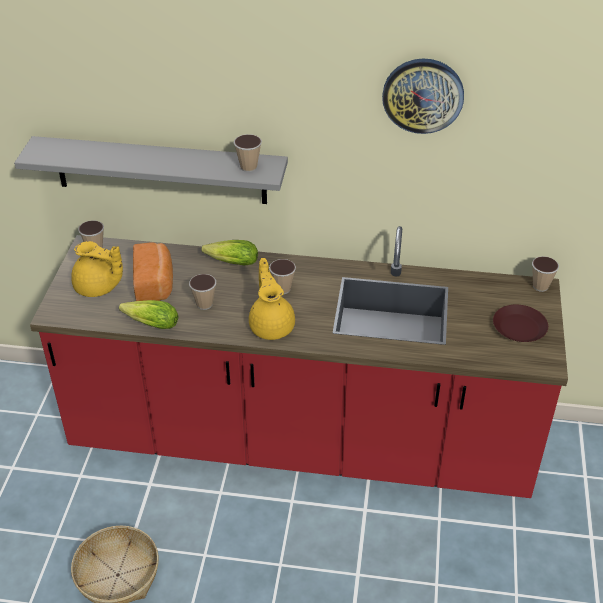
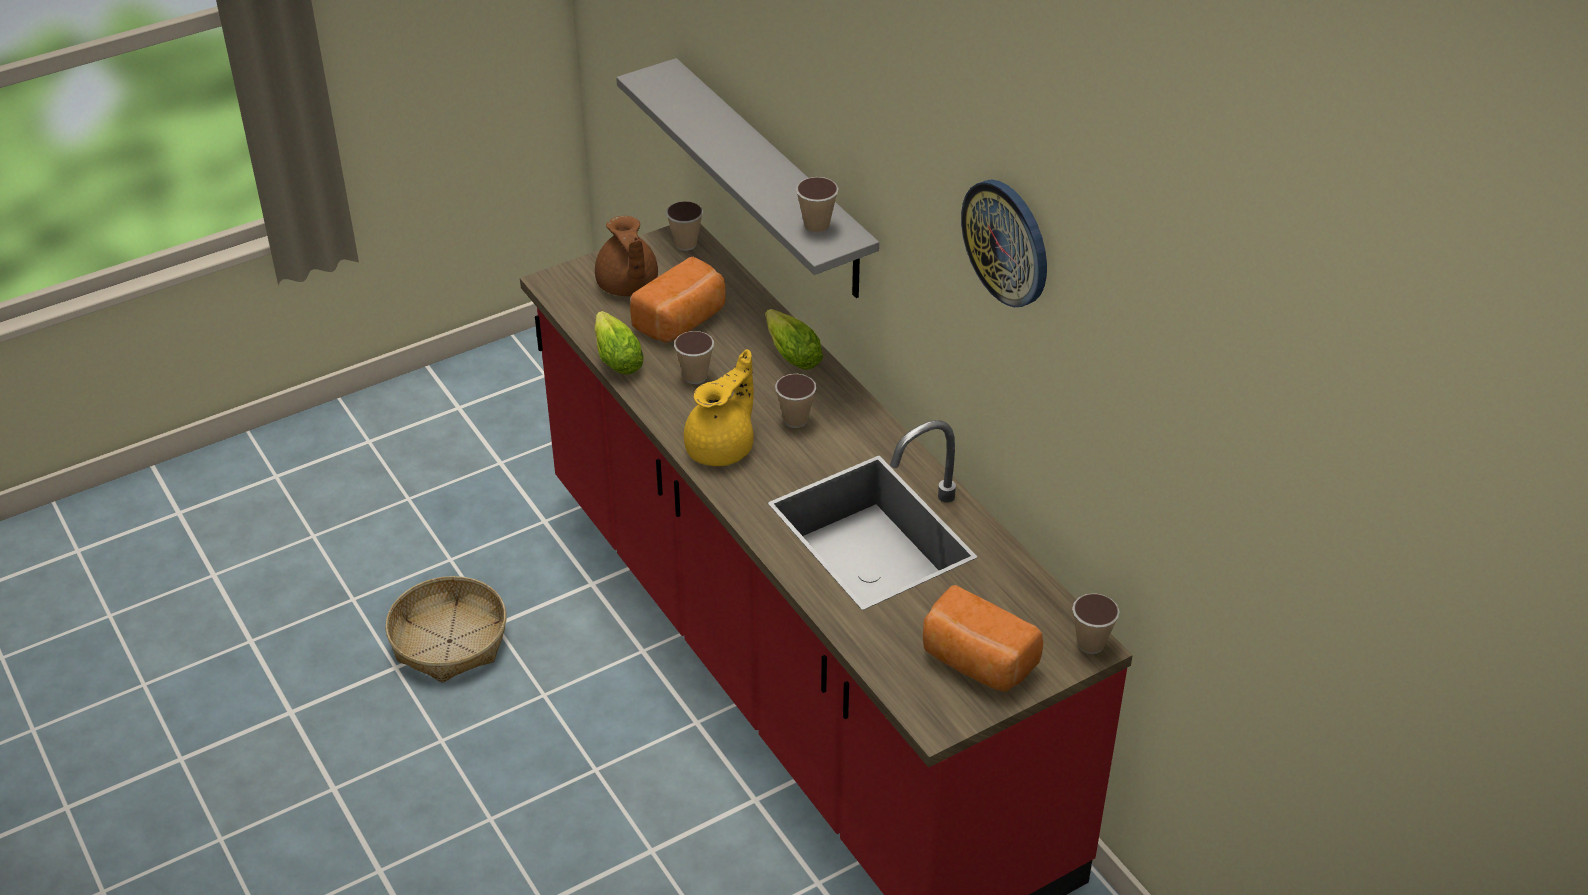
camera: 50 degrees right, 0 degrees up
yellow teapot [71,241,123,297] -> brown teapot [595,216,658,296]
brown plate [493,305,548,342] -> bread [923,585,1043,692]

